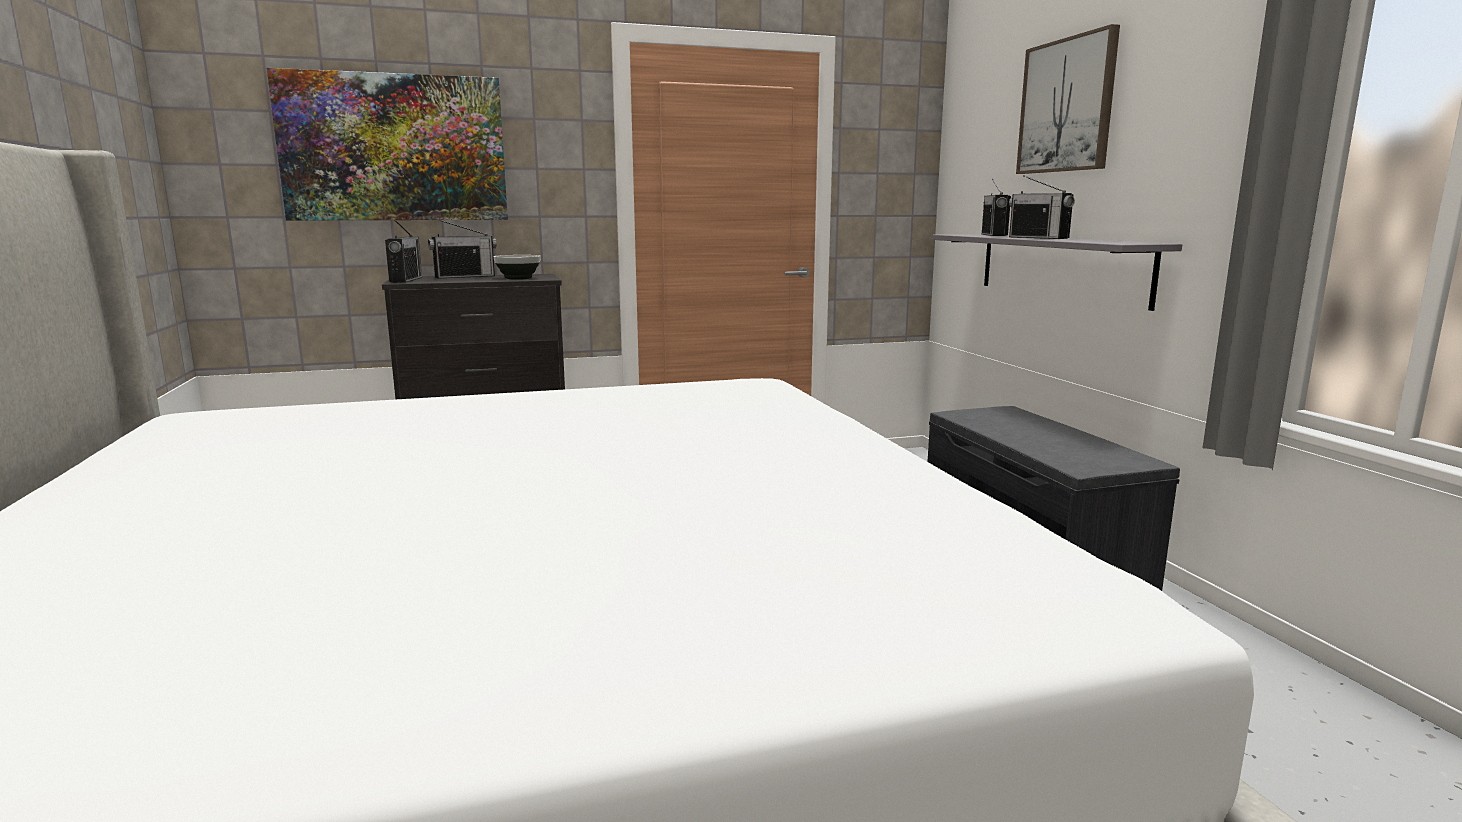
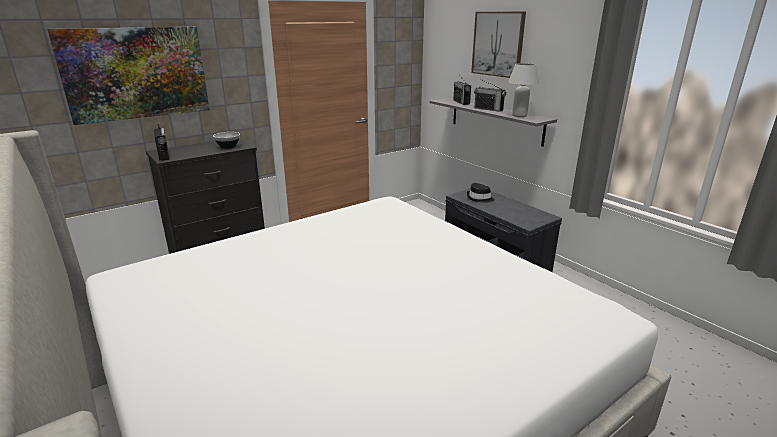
camera: 20 degrees left, 10 degrees up
radio [428,219,497,278] -> none
none -> black hat [467,183,495,203]
none -> white table lamp [508,63,539,117]

